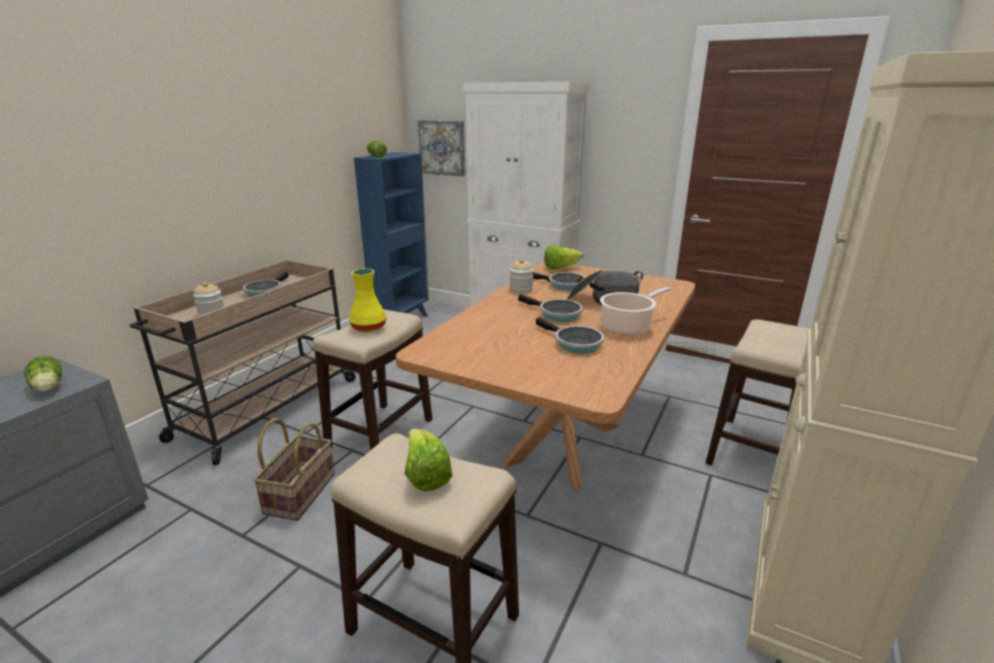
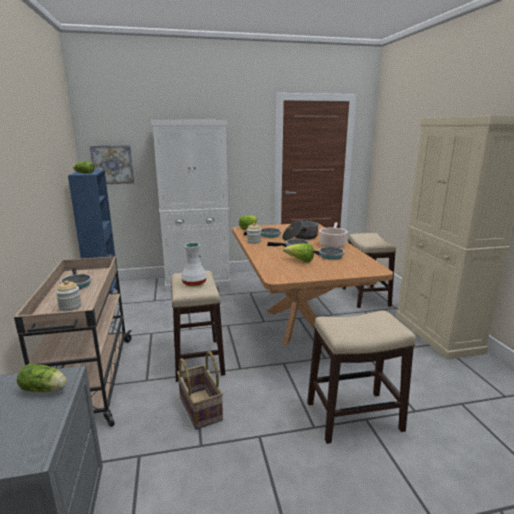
camera: 40 degrees left, 5 degrees down
yellow vase [349,268,386,332] -> white vase [181,243,207,287]
lettuce [405,429,452,492] -> lettuce moved to [283,243,314,263]

